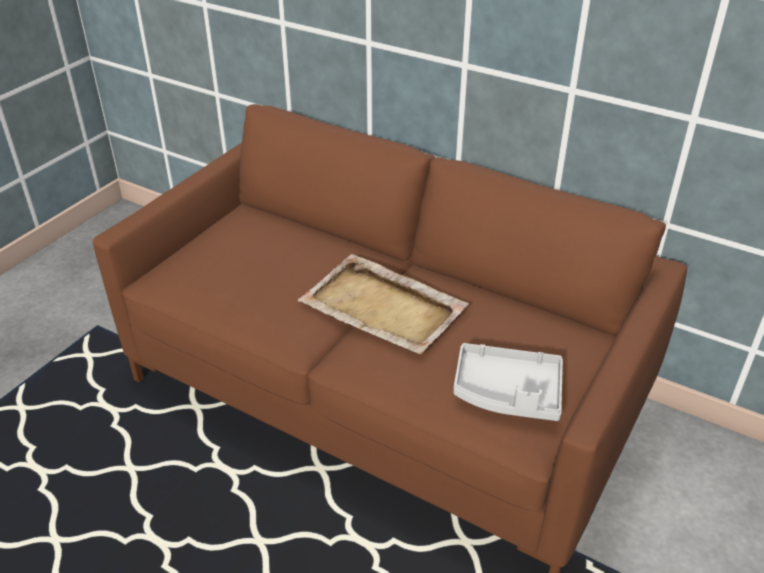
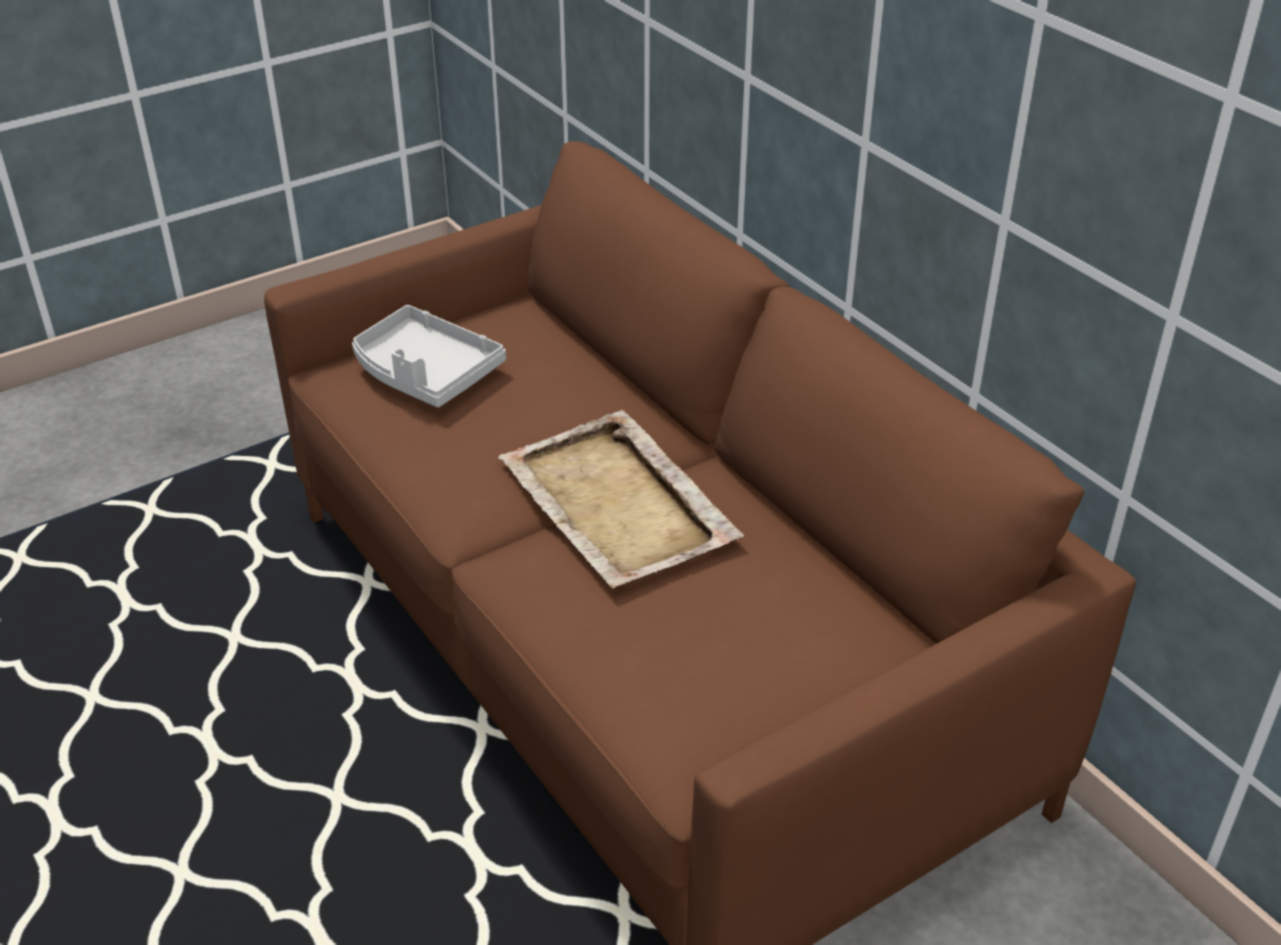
camera: 25 degrees right, 0 degrees up
grey tray [454,343,563,421] -> grey tray moved to [352,305,506,407]

